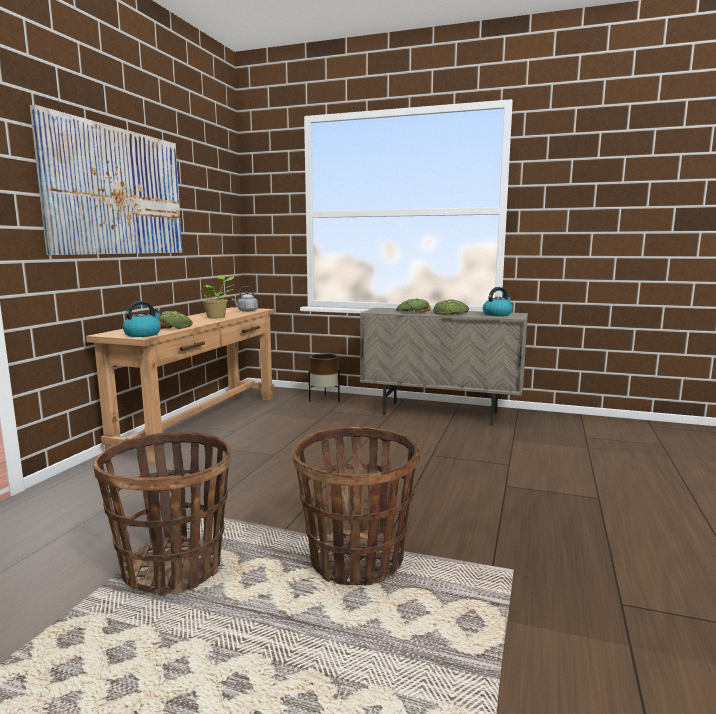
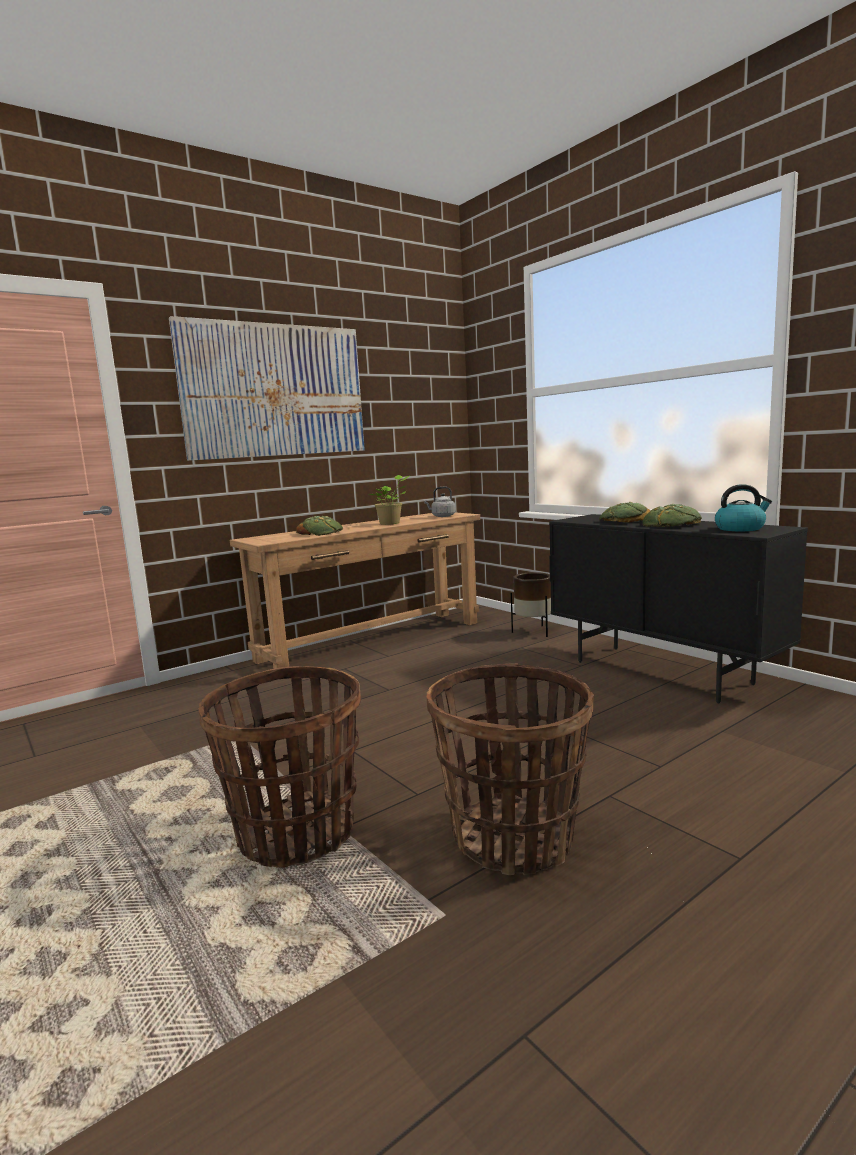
camera: 35 degrees right, 0 degrees up
basket [94,432,231,595] -> basket moved to [427,663,594,875]
kettle [123,301,162,337] -> none
beige cabinet [360,308,528,426] -> black cabinet [549,514,808,703]

